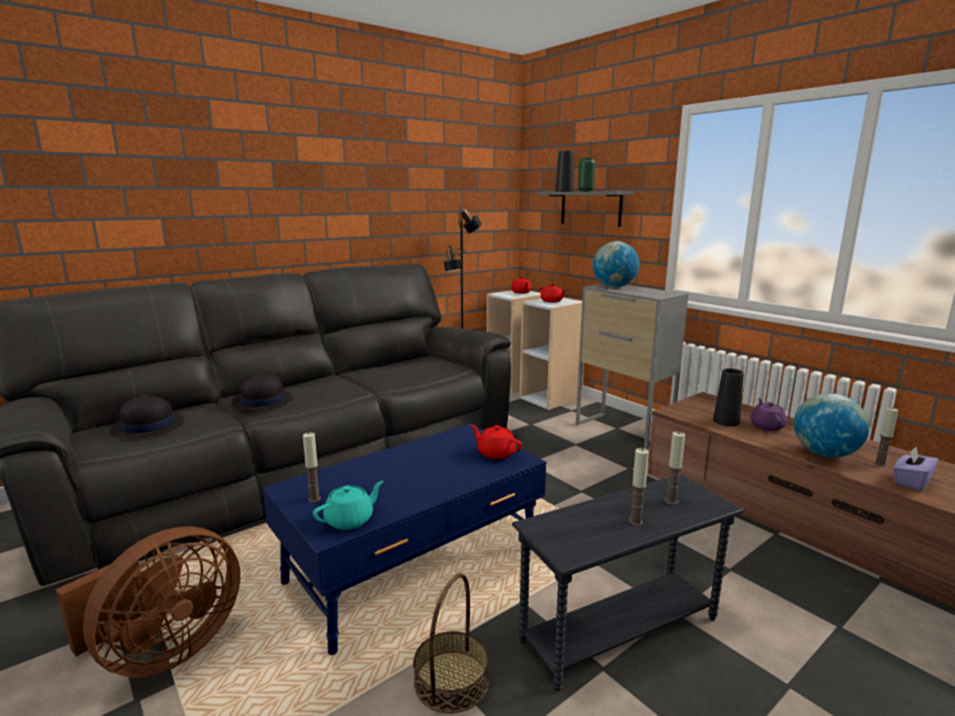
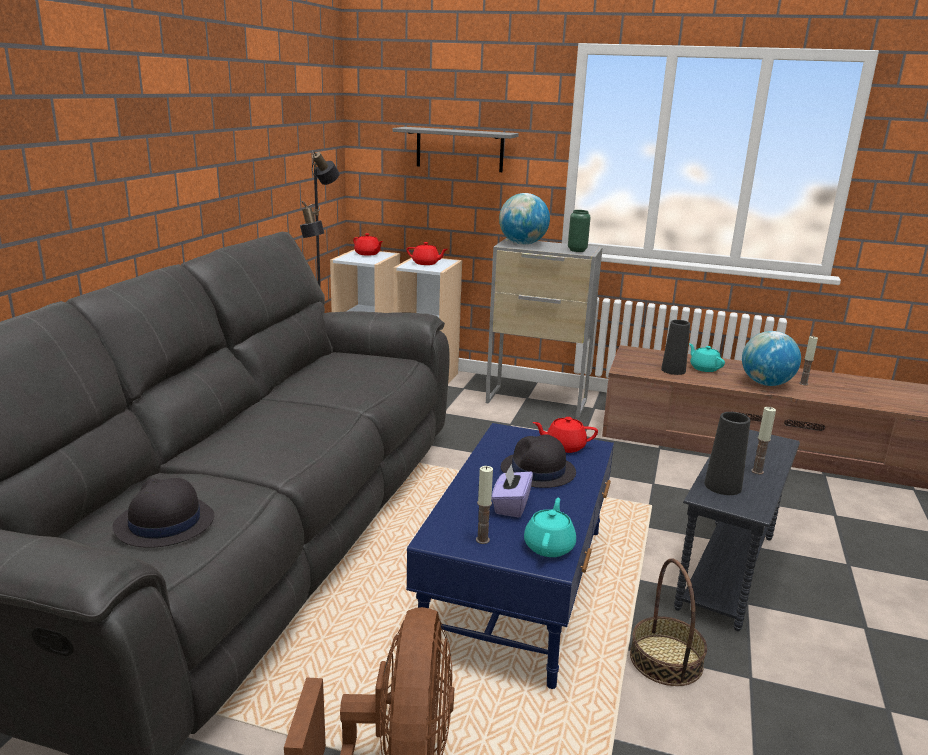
camera: 35 degrees left, 5 degrees up
black hat [231,373,293,410] -> black hat moved to [501,434,576,488]
black vase [555,151,574,192] -> black vase moved to [704,412,751,495]
green vase [578,158,595,192] -> green vase moved to [568,210,591,252]
candle [665,432,685,505] -> none
purple teapot [750,398,787,431] -> turquoise teapot [689,343,725,372]
purple tissue box [893,446,938,491] -> purple tissue box moved to [492,464,533,518]

